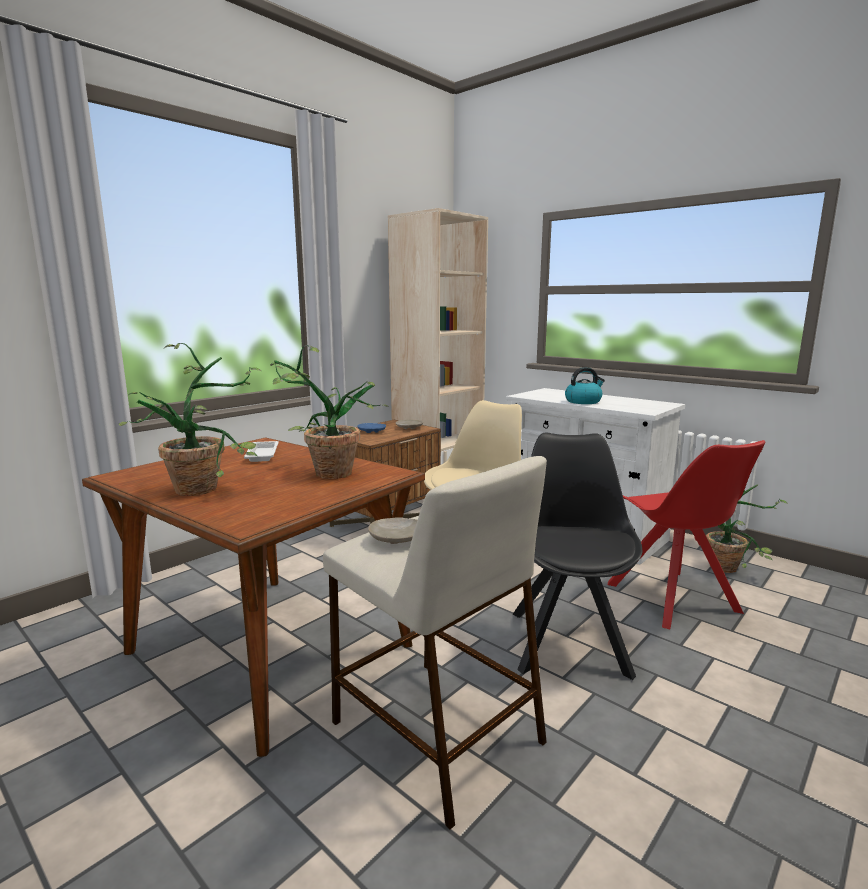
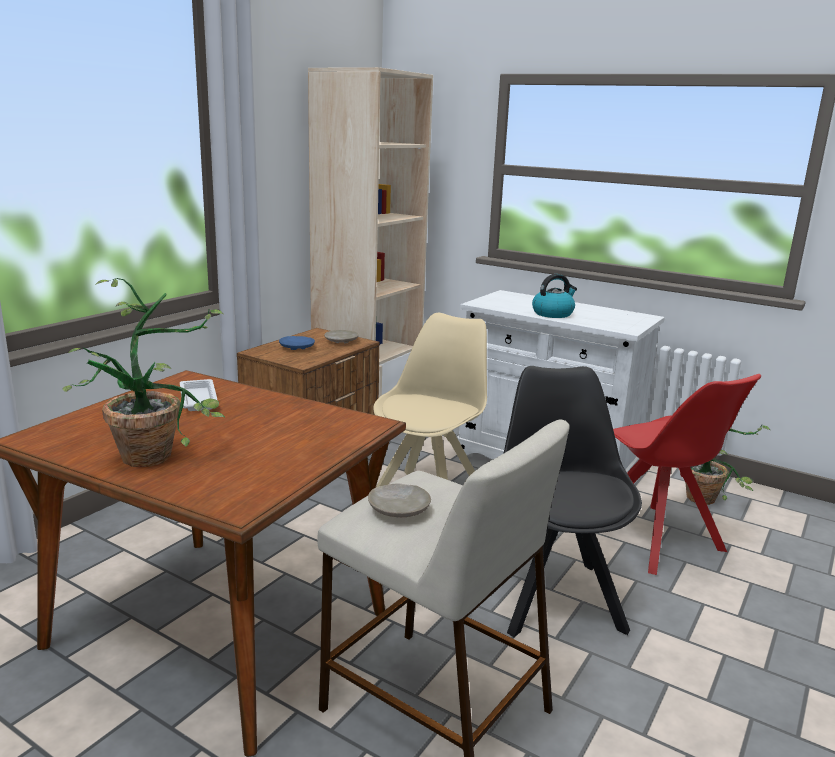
camera: 10 degrees left, 5 degrees up
potted plant [270,345,389,479] -> none

